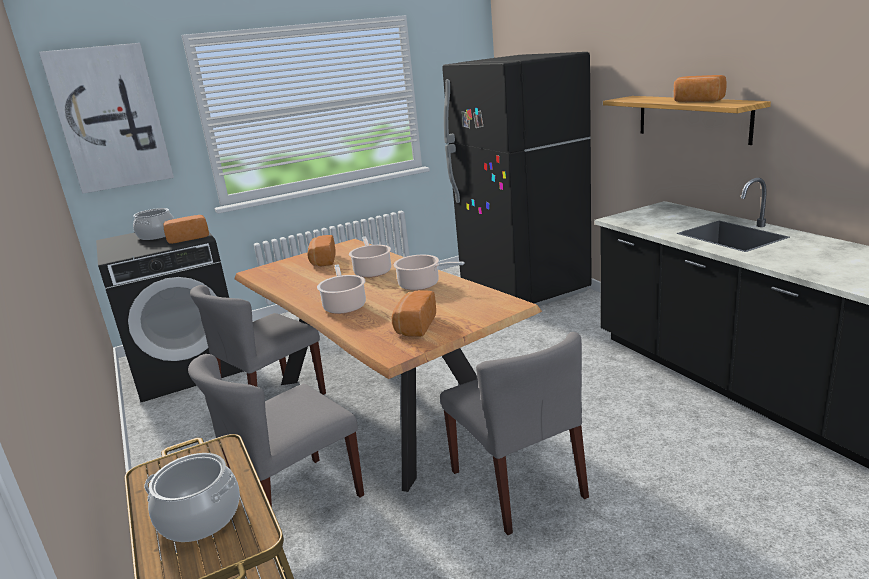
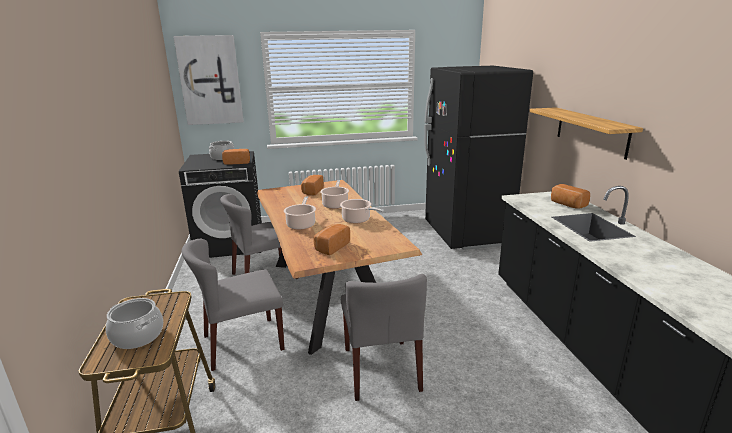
camera: 15 degrees right, 0 degrees up
bread [674,75,727,102] -> bread moved to [551,184,590,209]

